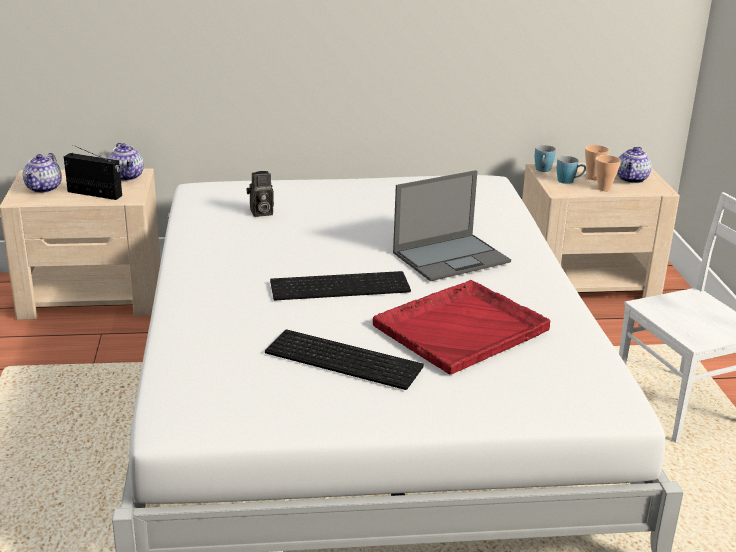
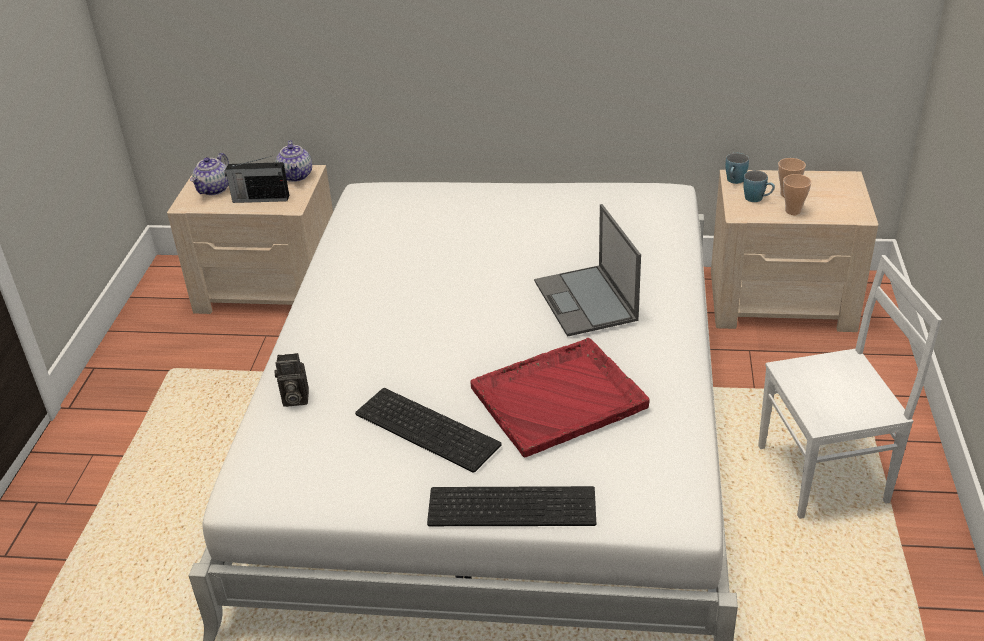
camera: 15 degrees right, 10 degrees up
radio [64,145,122,200] -> radio turned 150 degrees clockwise [225,156,289,203]
camera [246,171,274,217] -> camera moved to [275,353,309,407]
keyboard [270,271,411,300] -> keyboard moved to [427,486,596,526]
laptop [393,170,511,281] -> laptop turned 90 degrees clockwise [534,204,641,337]
teapot [617,147,652,183] -> none

